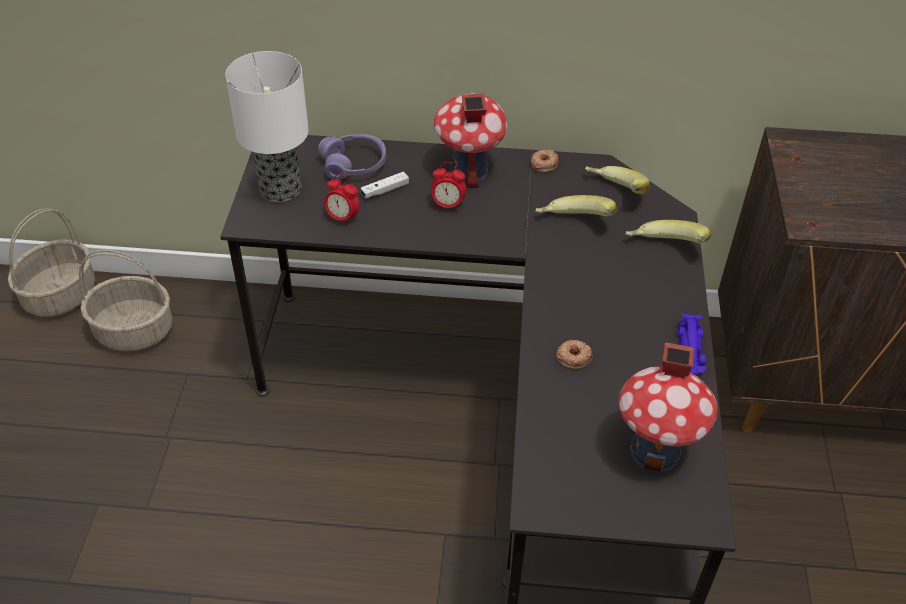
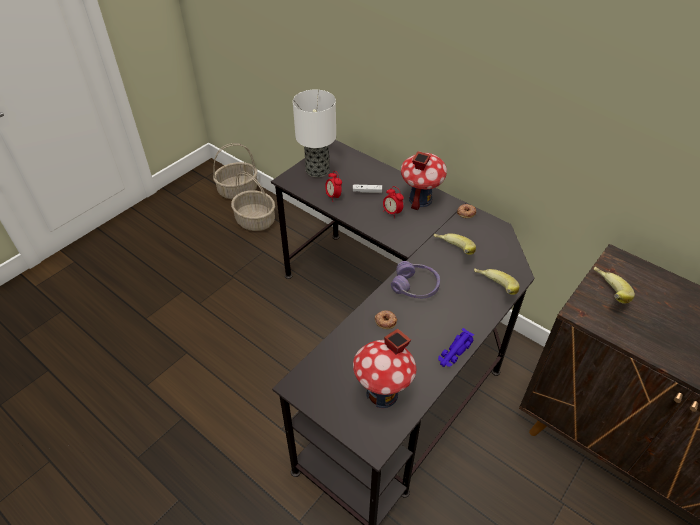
camera: 35 degrees right, 0 degrees up
purple headphones [318,134,386,180] -> purple headphones moved to [391,261,440,298]
banana [585,166,649,194] -> banana moved to [594,267,635,304]

